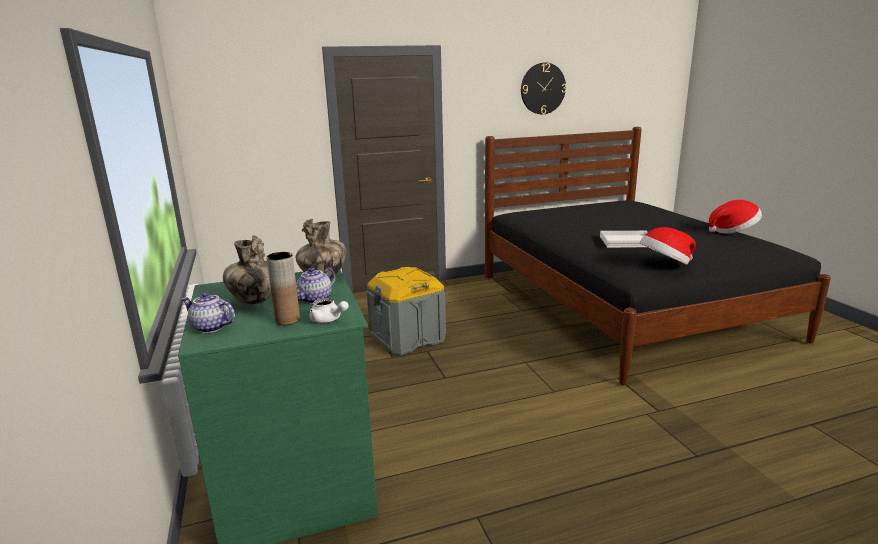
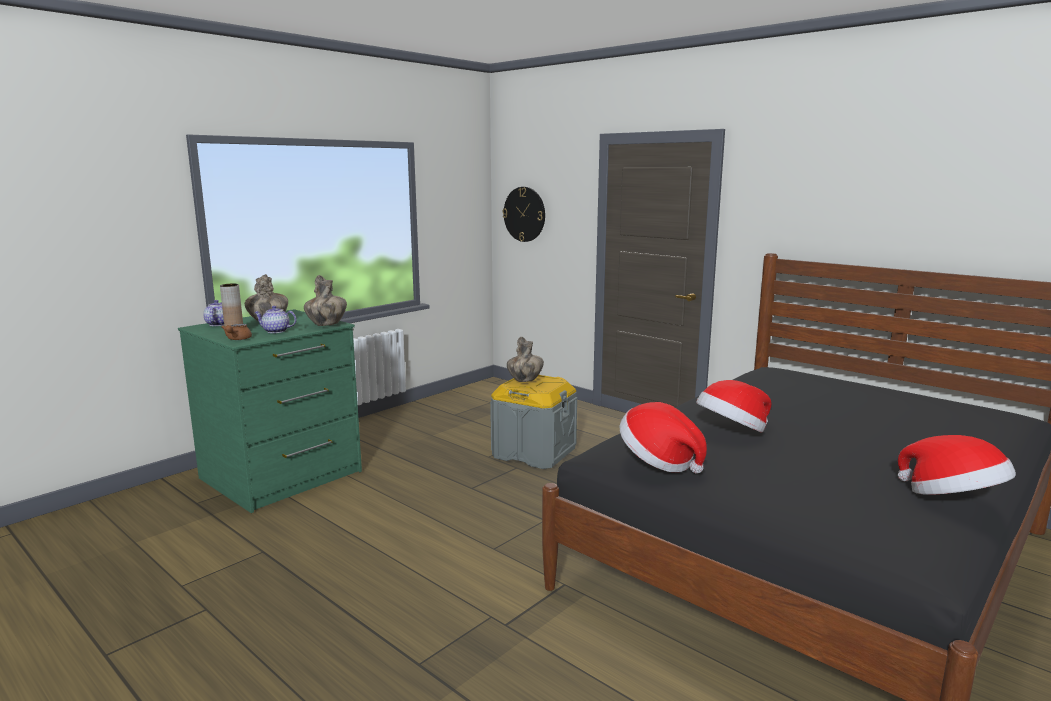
camera: 60 degrees right, 5 degrees down
white teapot [309,298,349,323] -> brown teapot [221,324,252,340]
wall clock [521,62,566,114] -> wall clock moved to [503,187,545,242]
white tray [600,231,648,248] -> hat [696,380,771,433]
none -> vase [507,337,544,382]

